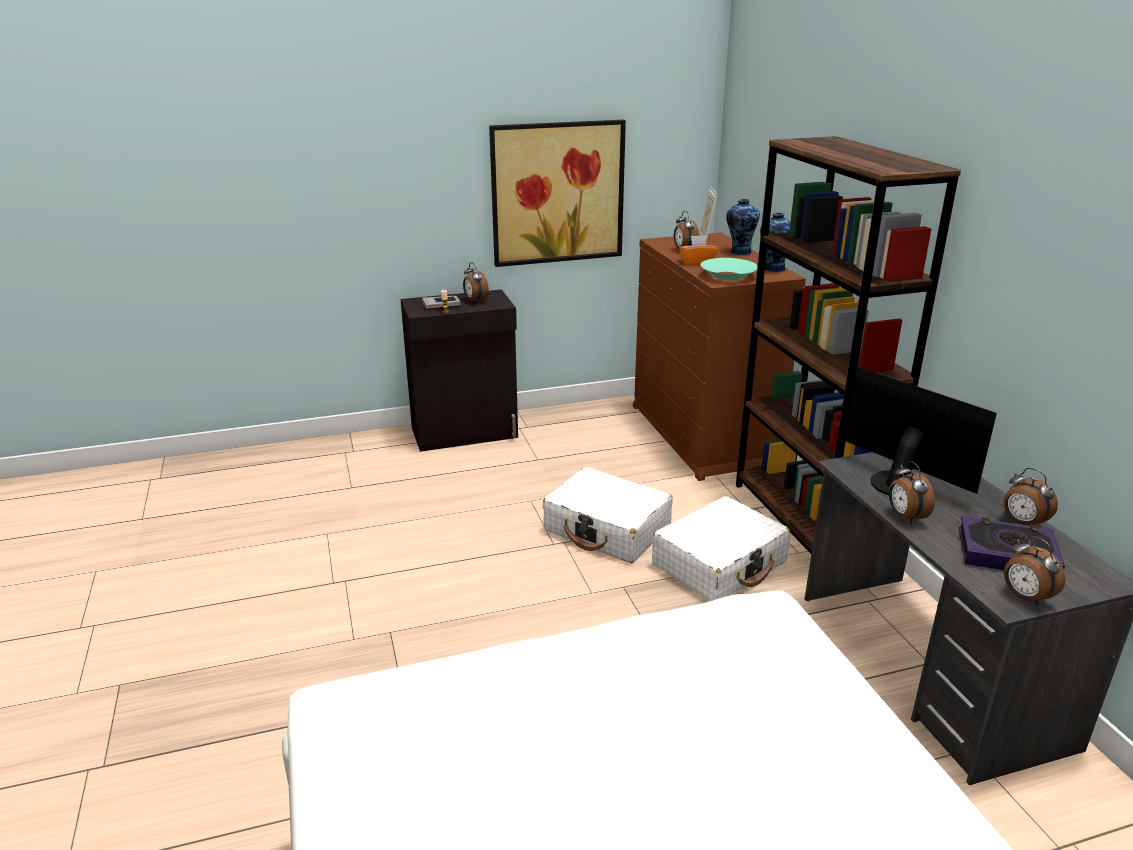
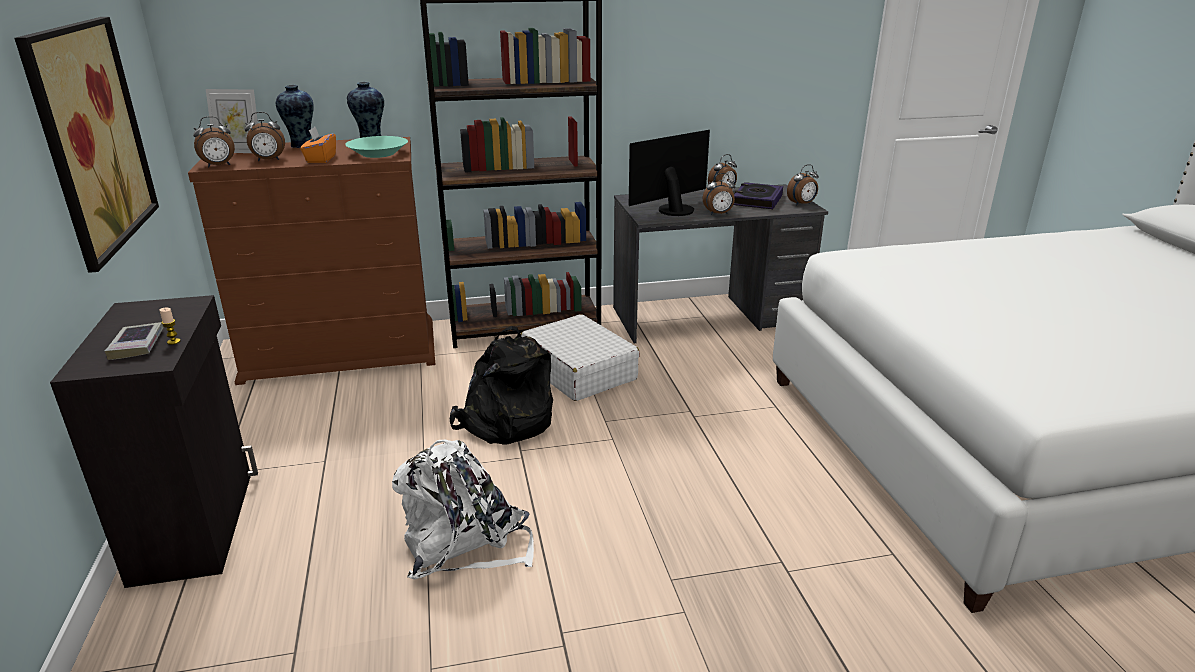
camera: 85 degrees left, 0 degrees up
alarm clock [463,262,489,303] -> alarm clock moved to [193,116,235,168]
white suitcase [542,467,673,563] -> black backpack [450,326,553,445]
none -> white backpack [392,440,534,579]

